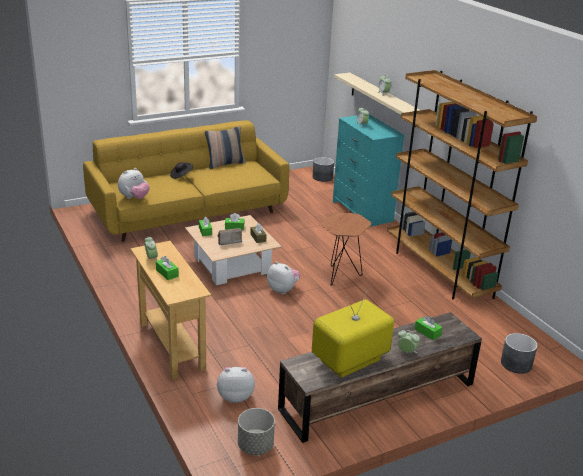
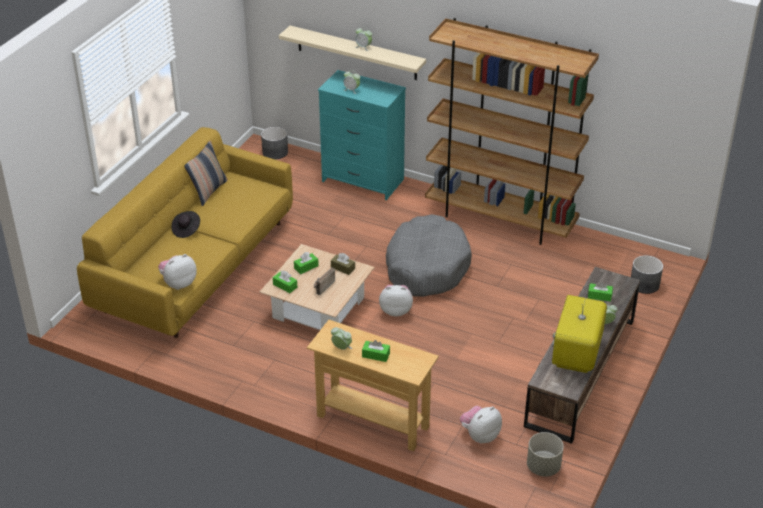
camera: 35 degrees left, 10 degrees up
plush toy [118,168,150,199] -> plush toy turned 135 degrees counterclockwise [158,254,197,290]
brown side table [321,212,371,286] -> grey dog bed [386,214,472,297]

